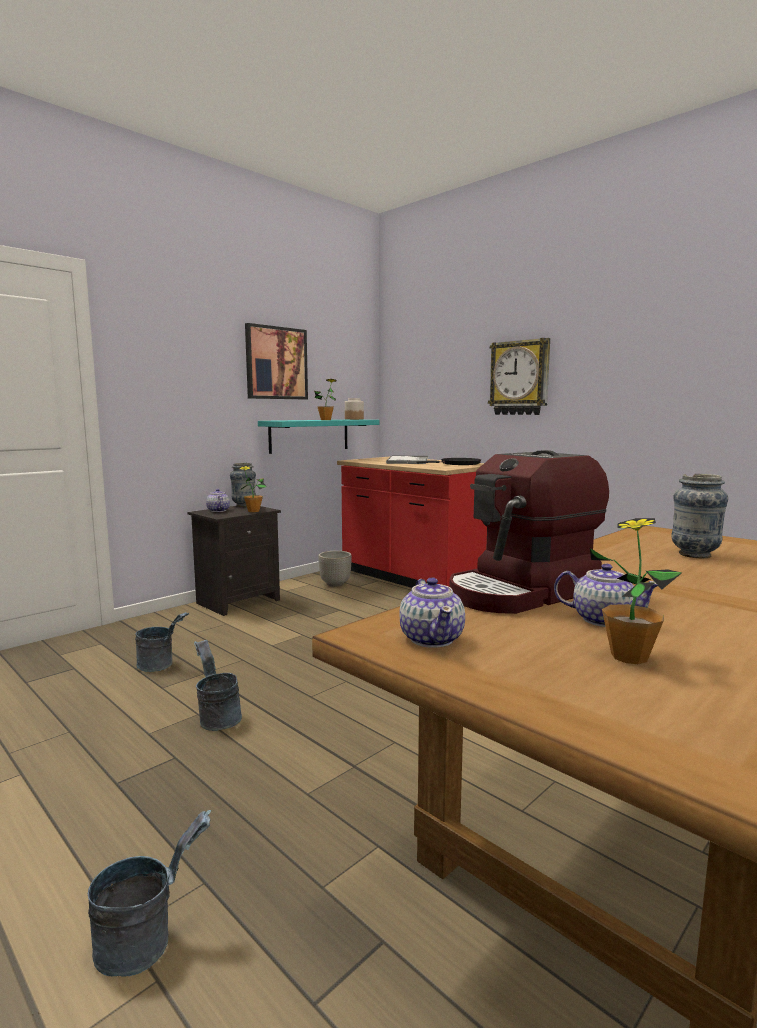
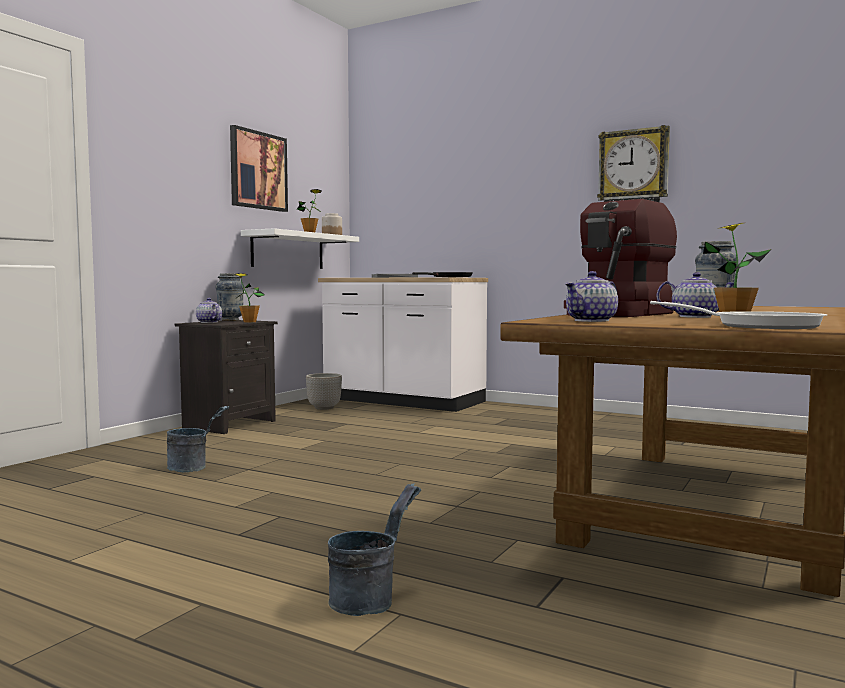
camera: 15 degrees left, 5 degrees down
grey bucket [194,640,242,731] -> none
turquoise shelf [258,420,379,454] -> white shelf [241,228,359,269]
red counter [337,456,487,588] -> white counter [318,277,488,412]
teapot [399,578,465,648] -> teapot turned 75 degrees clockwise [565,271,618,322]
wall clock [488,338,550,415] -> wall clock moved to [597,125,670,202]
none -> frying pan [650,301,827,329]

